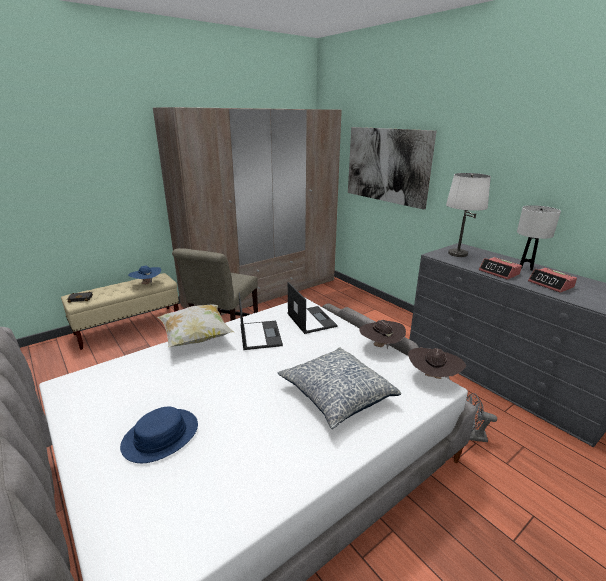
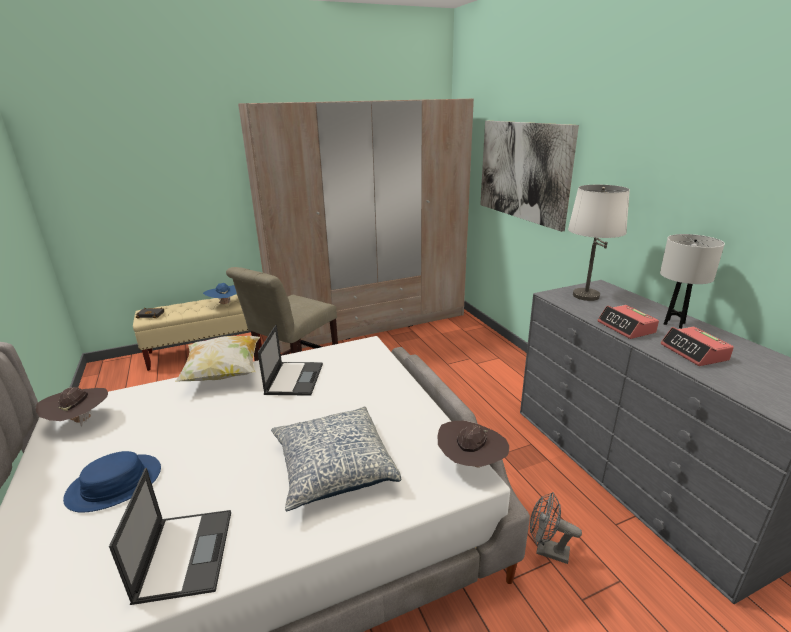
camera: 15 degrees right, 0 degrees up
laptop [288,282,338,334] -> laptop moved to [109,468,231,605]
brown hat [359,320,406,349] -> brown hat moved to [36,387,108,426]

